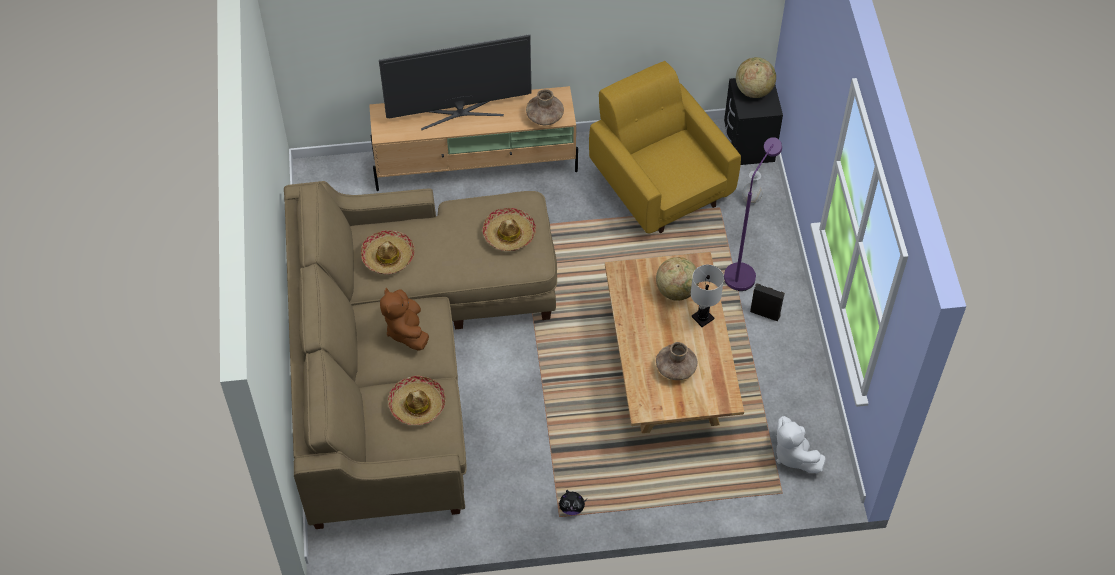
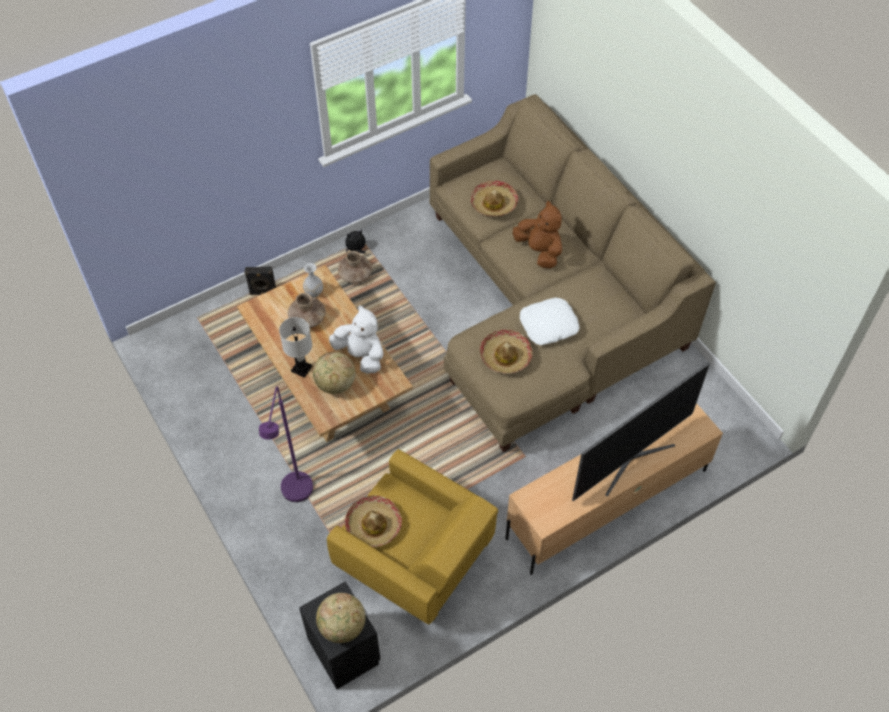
camera: 155 degrees right, 0 degrees up
hat [361,230,415,274] -> hat moved to [345,495,402,547]
brown vase [526,89,564,125] -> brown vase moved to [338,251,372,284]
white vase [742,171,762,205] -> white vase moved to [303,263,323,297]
black speaker [750,283,785,322] -> black speaker moved to [244,266,276,295]
white plush toy [776,416,826,473] -> white plush toy moved to [329,305,384,374]
none -> white pillow [520,297,580,345]

